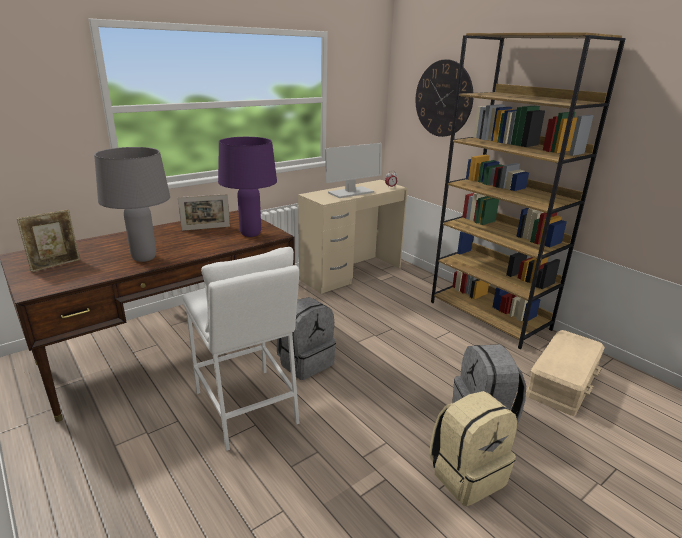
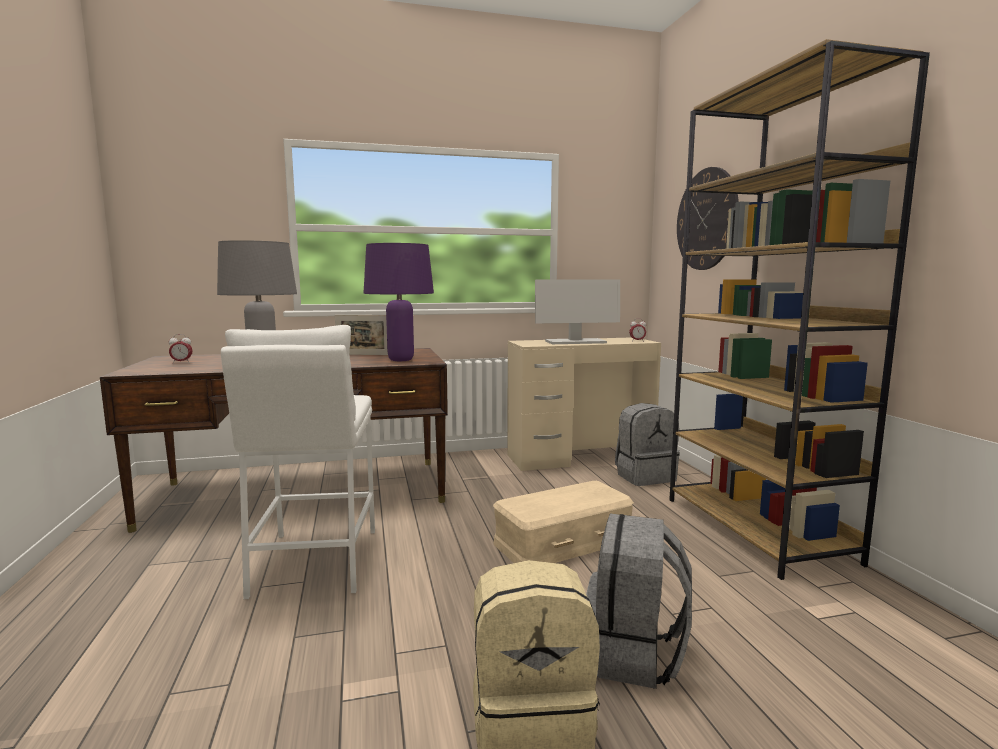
camera: 25 degrees right, 15 degrees down
picture frame [16,209,80,272] -> alarm clock [169,334,193,364]
grey backpack [277,297,336,380] -> grey backpack moved to [615,403,680,486]
beige storage box [526,330,605,416] -> beige storage box moved to [493,481,634,563]

